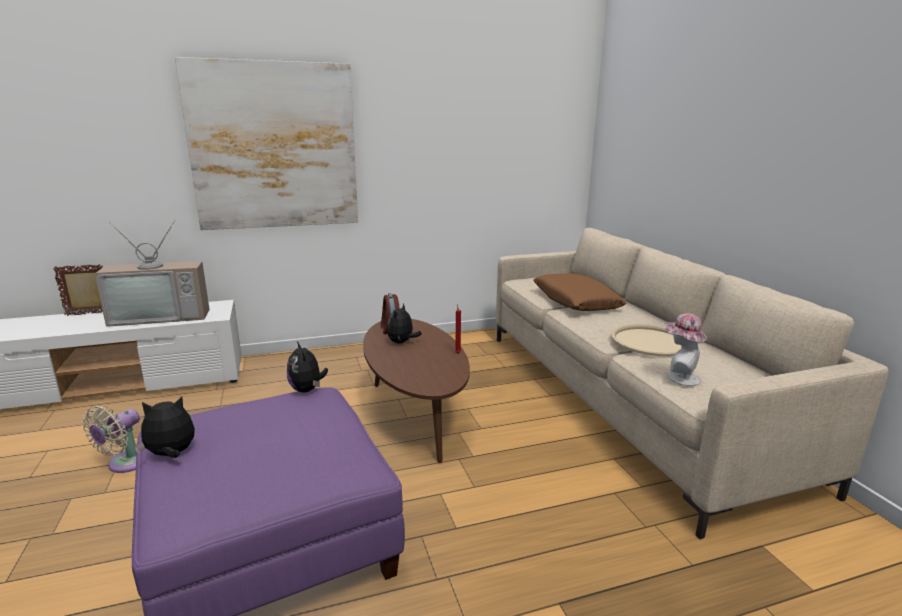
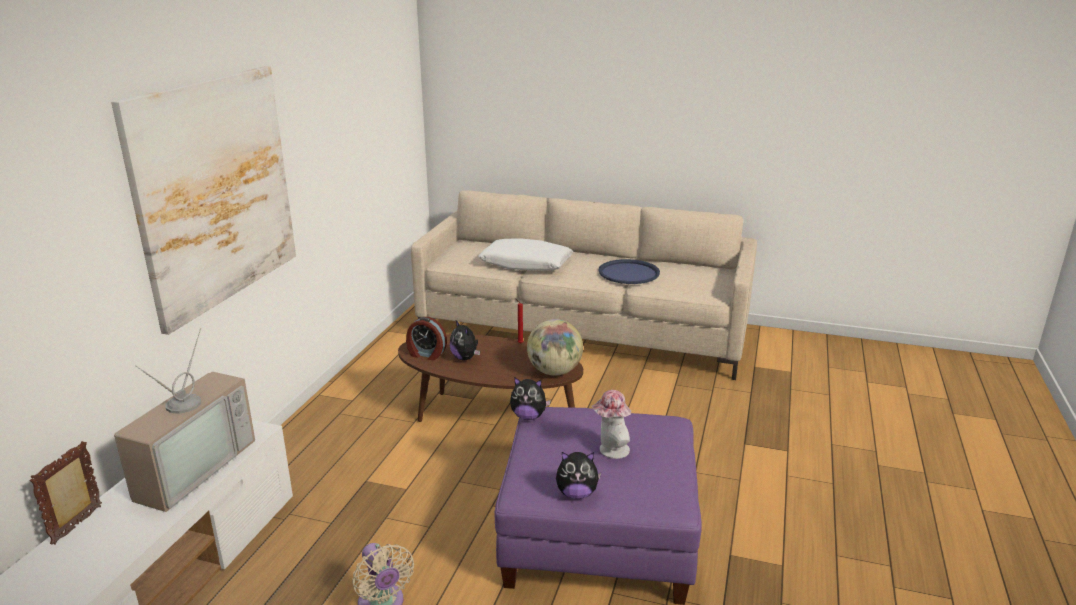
camera: 55 degrees left, 5 degrees up
plush toy [134,397,195,458] -> plush toy turned 105 degrees counterclockwise [556,452,601,499]
brown pillow [533,273,626,311] -> white pillow [478,239,573,271]
beige tray [611,324,681,357] -> blue tray [598,259,660,284]
hat [664,313,707,386] -> hat moved to [591,390,631,459]
none -> globe [527,319,583,376]

